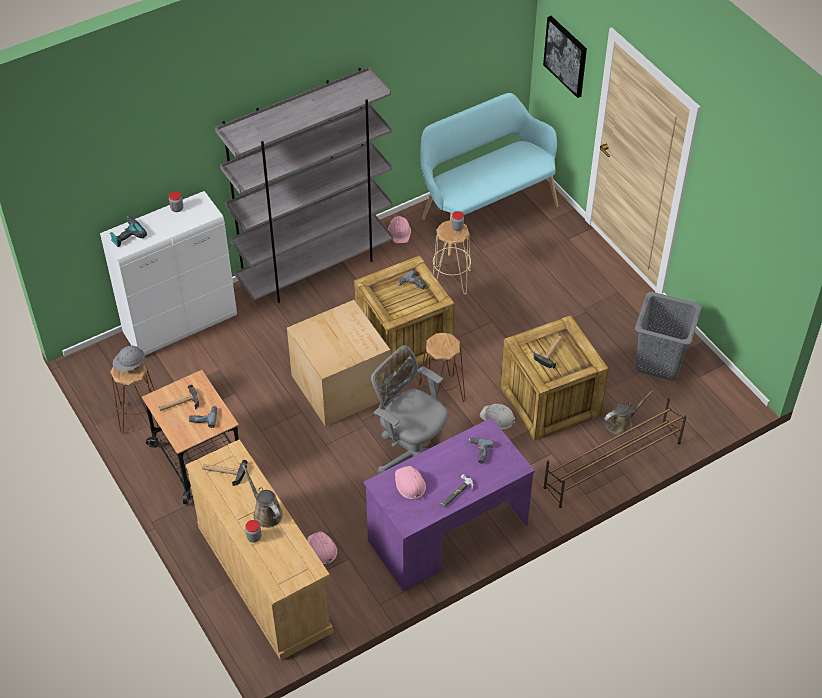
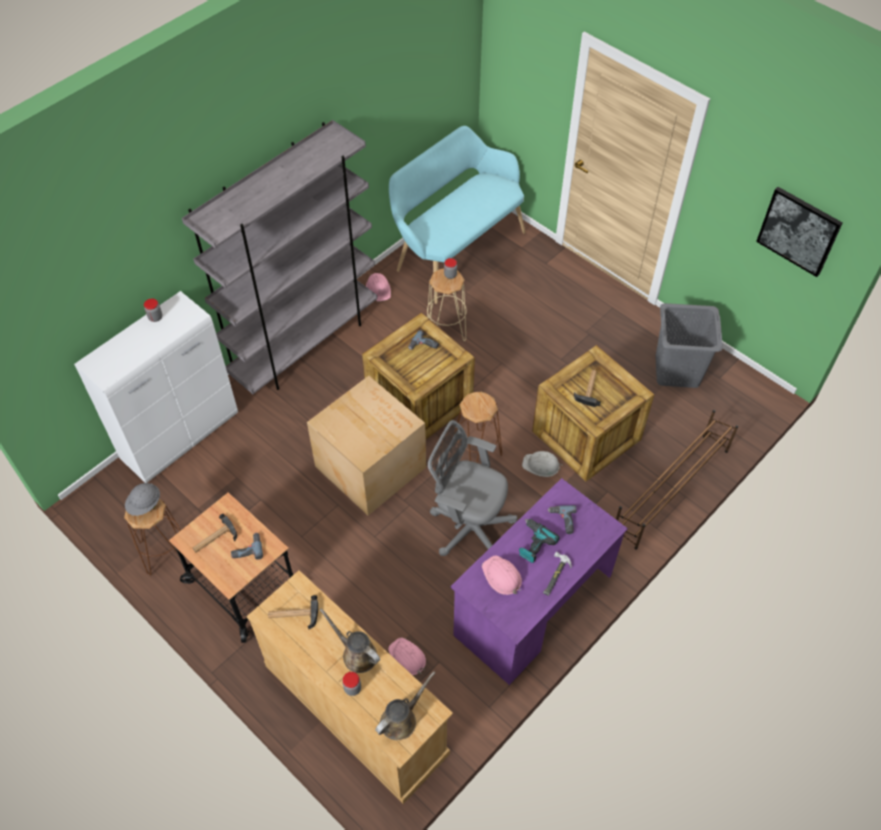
camera: 15 degrees left, 5 degrees up
power drill [110,216,147,247] -> power drill moved to [519,519,559,563]
picture [543,16,587,98] -> picture moved to [756,187,843,277]
brown watering can [604,390,654,435] -> brown watering can moved to [375,671,436,740]

